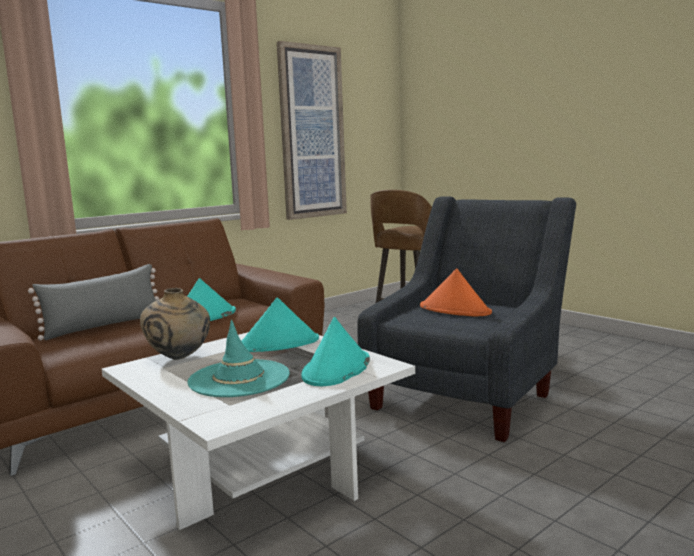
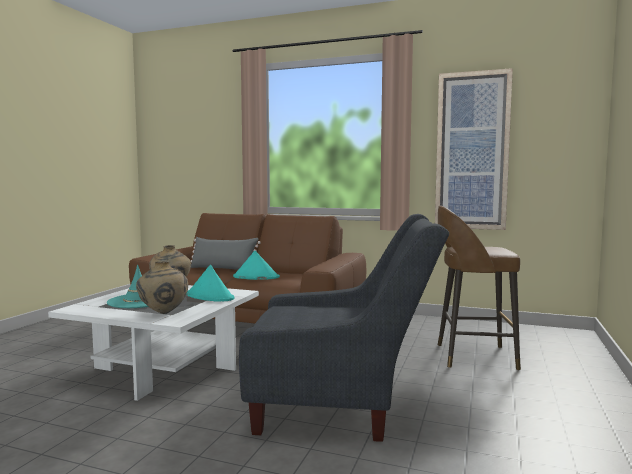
camera: 60 degrees right, 5 degrees down
turquoise hat [301,317,370,386] -> beige vase [136,261,188,314]
orange hat [420,268,492,316] -> none

